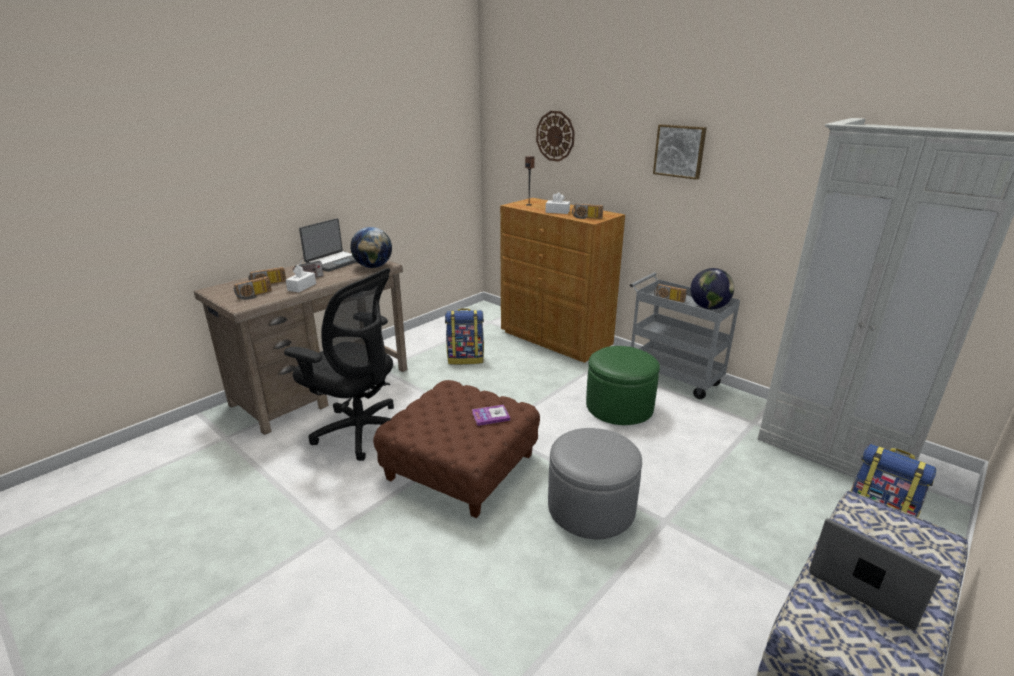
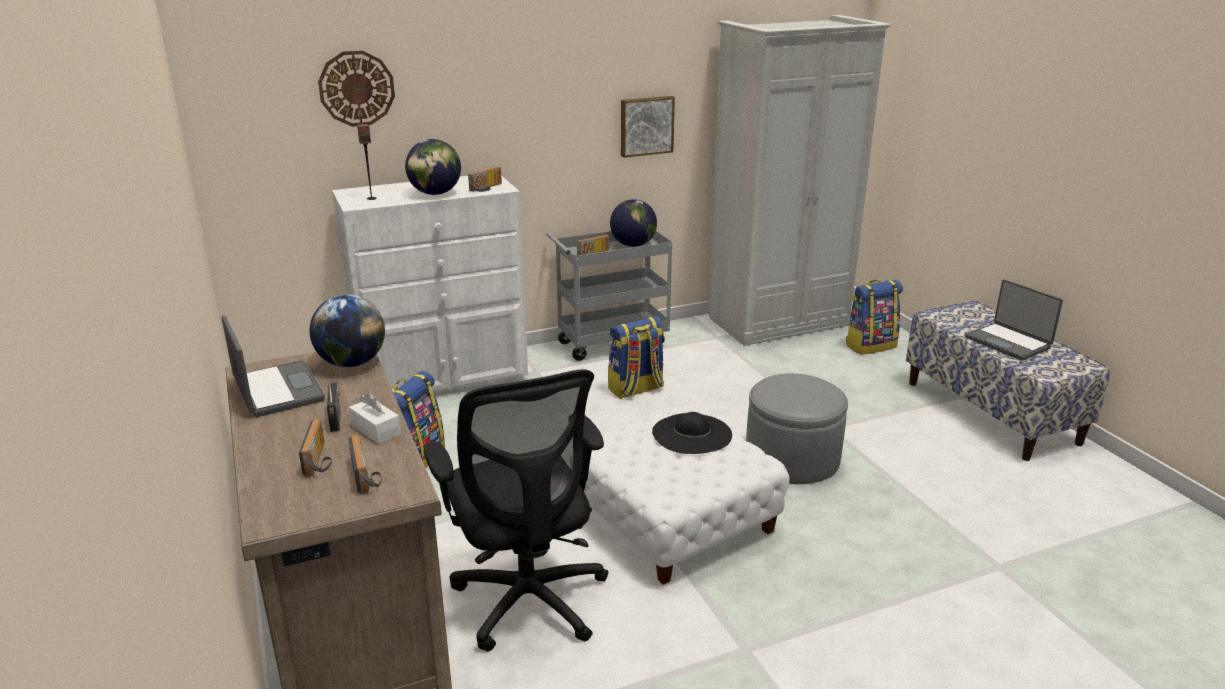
camera: 65 degrees left, 0 degrees up
black office chair [284,268,394,461] -> black office chair turned 105 degrees clockwise [424,369,608,652]
brown ottoman [373,380,540,518] -> white ottoman [584,406,790,585]
book [472,405,510,426] -> black hat [652,412,732,454]
brown dresser [500,198,625,363] -> white dresser [332,176,528,396]
white tissue box [546,192,570,214] -> globe [405,139,461,195]
green ottoman [586,346,660,425] -> backpack [608,316,664,399]
picture [653,124,707,180] -> picture moved to [621,96,675,158]
laptop [809,518,941,630] -> laptop turned 105 degrees counterclockwise [965,279,1063,361]

